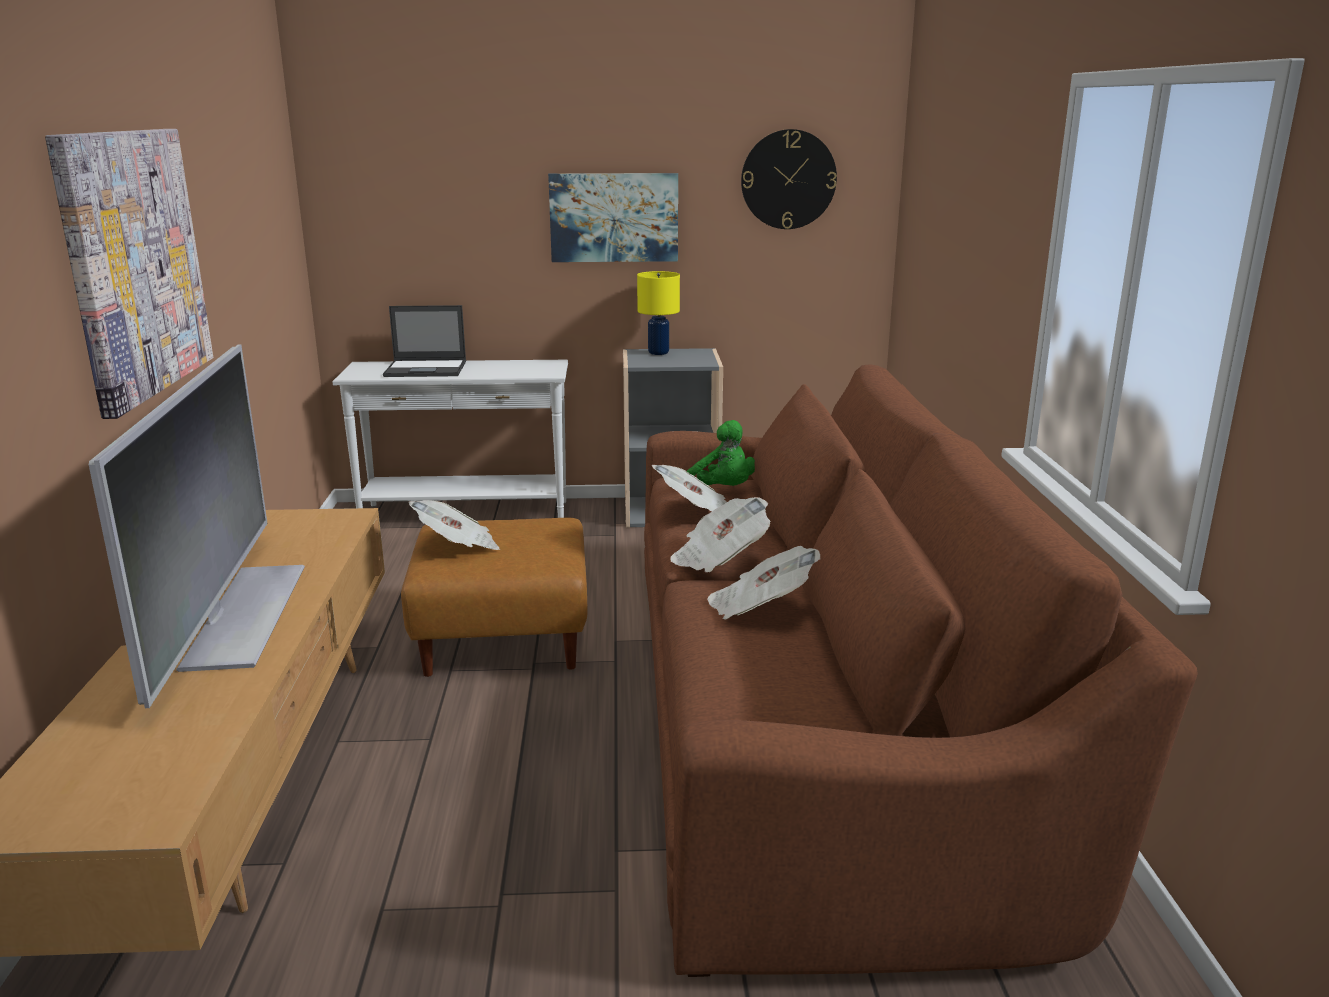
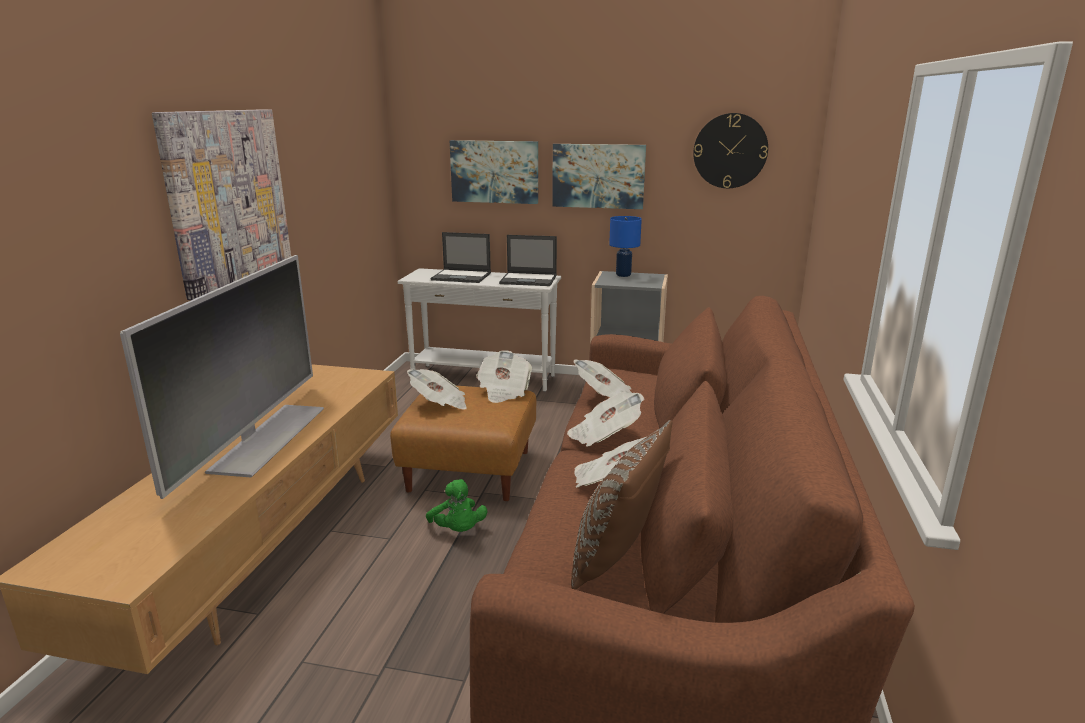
camera: 15 degrees right, 0 degrees up
yellow table lamp [637,271,680,355] -> blue table lamp [609,216,642,277]
green plush toy [687,420,755,486] -> green plush toy moved to [426,479,488,532]
none -> picture [450,140,538,204]
none -> newspaper [477,350,532,403]
none -> laptop [499,235,557,286]
none -> brown pillow [571,420,672,590]

